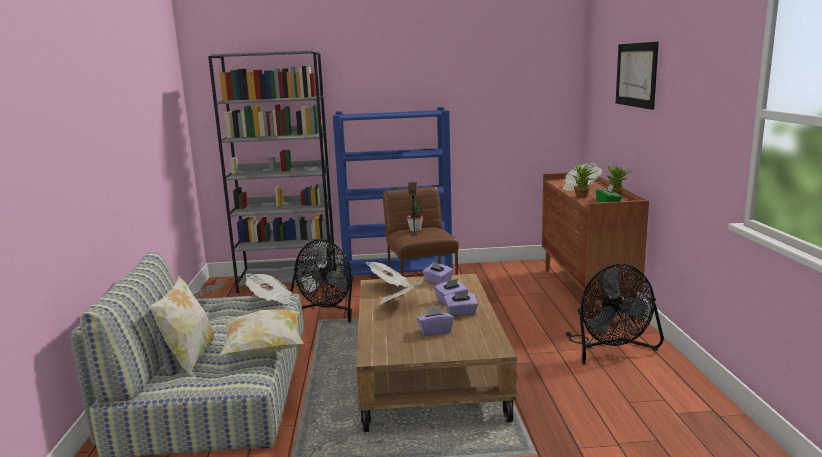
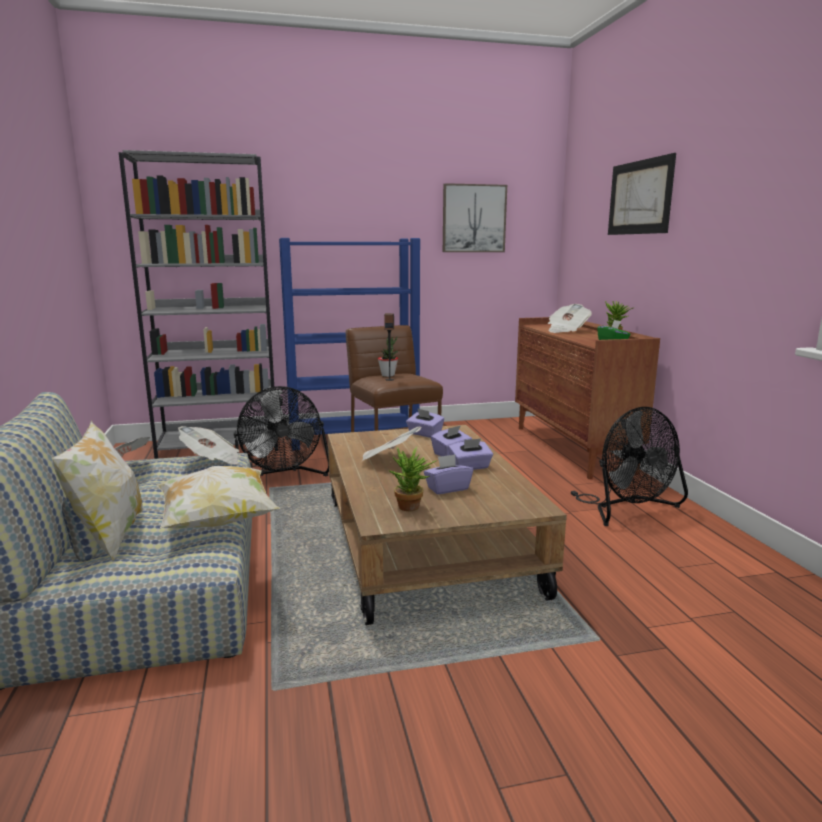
camera: 10 degrees left, 0 degrees up
black fan [290,239,354,323] -> black fan turned 45 degrees counterclockwise [234,386,329,476]
newspaper [365,262,413,289] -> none
potted plant [572,164,598,198] -> potted plant moved to [388,447,437,511]
none -> picture [443,183,507,252]

